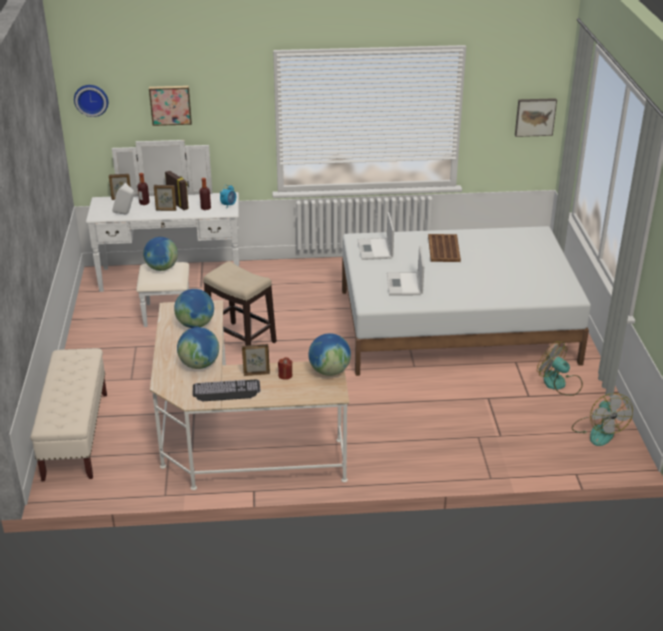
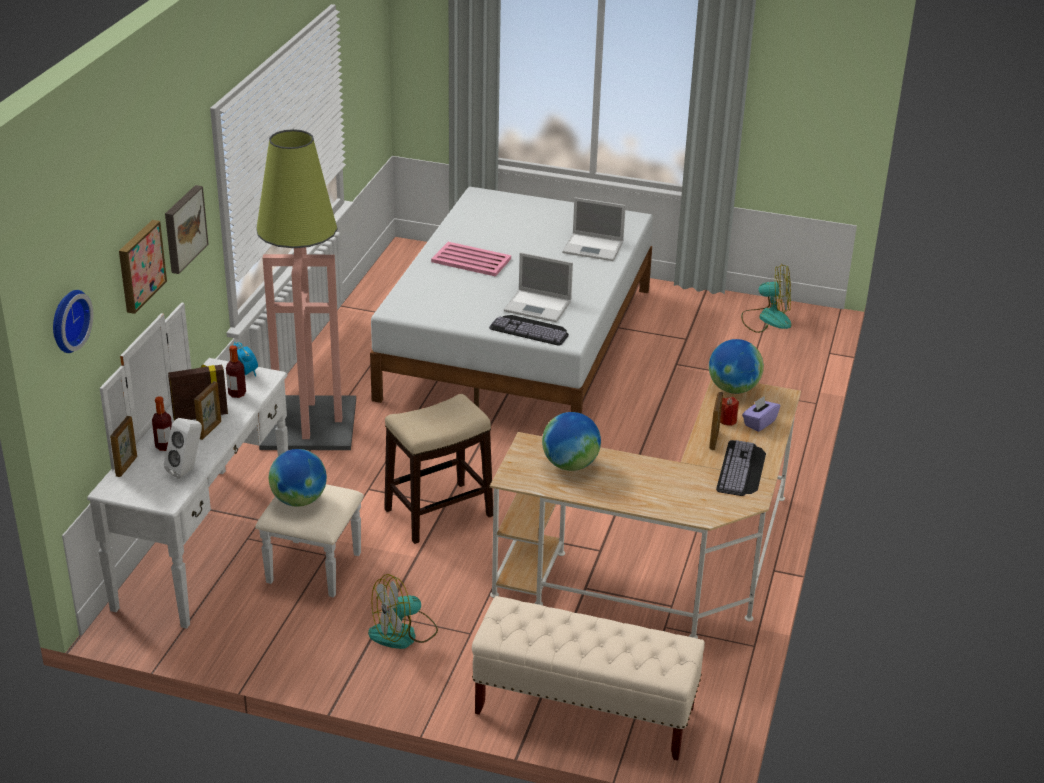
camera: 70 degrees left, 0 degrees up
globe [177,327,219,369] -> none
laptop [358,212,394,260] -> laptop moved to [562,197,626,261]
brown tray [428,234,461,262] -> pink tray [431,242,511,277]
picture [515,98,557,137] -> picture moved to [165,185,208,274]
fan [537,341,583,396] -> fan moved to [368,574,438,649]
none -> floor lamp [256,129,356,450]
none -> keyboard [489,315,569,345]
none -> purple tissue box [742,396,780,432]

